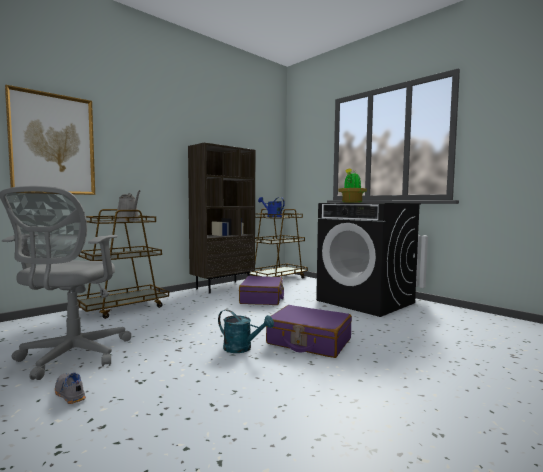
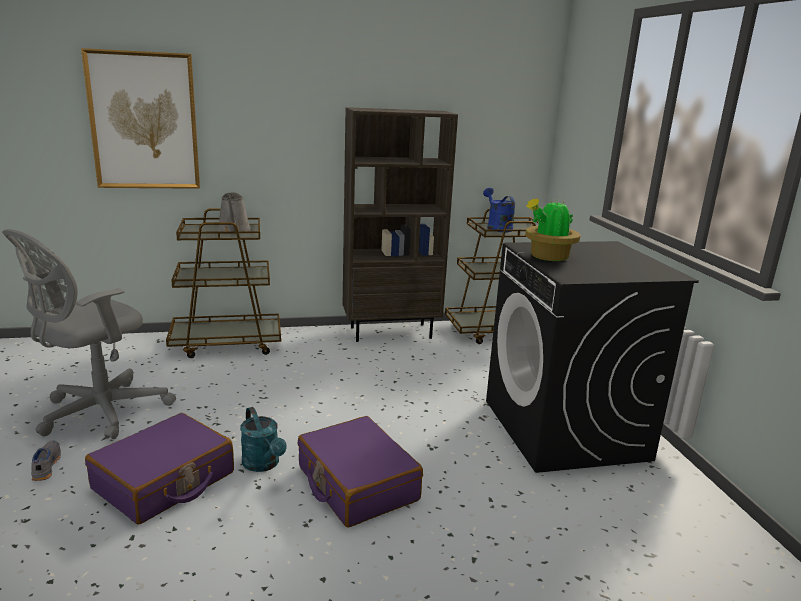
camera: 30 degrees right, 15 degrees up
purple suitcase [239,276,284,305] -> purple suitcase moved to [85,413,234,524]

